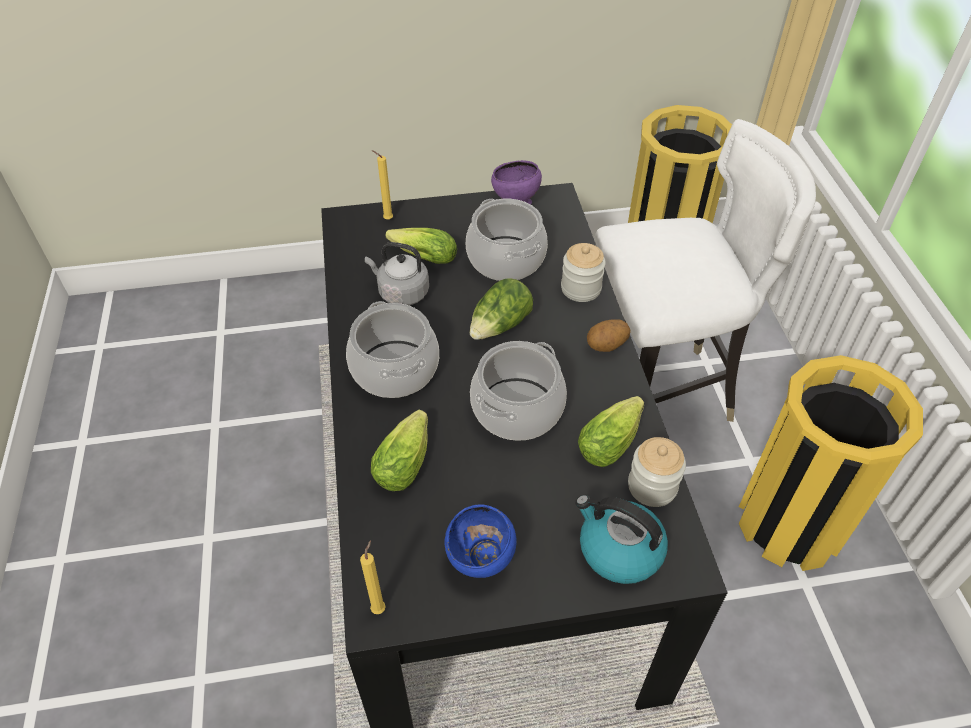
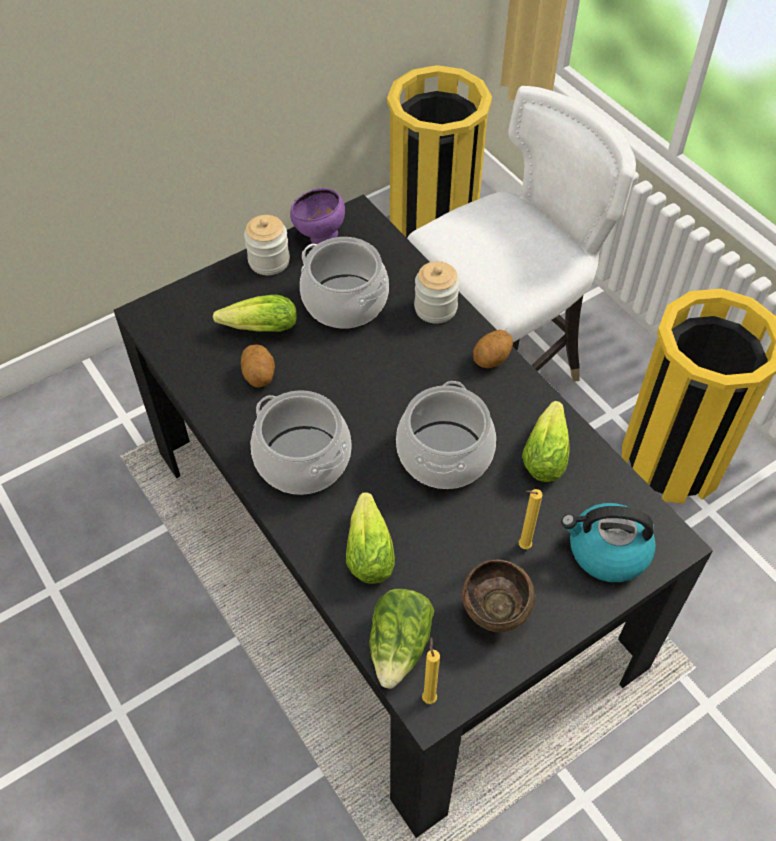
camera: 25 degrees left, 5 degrees up
grey kettle [365,242,429,305] -> potato [241,344,275,387]
yellow candle [372,150,393,220] -> yellow candle moved to [519,489,542,549]
blue bowl [444,504,517,578] -> brown bowl [462,560,535,632]
lettuce [470,279,533,340] -> lettuce moved to [369,589,434,689]
jar [628,437,686,507] -> jar moved to [244,215,290,275]

